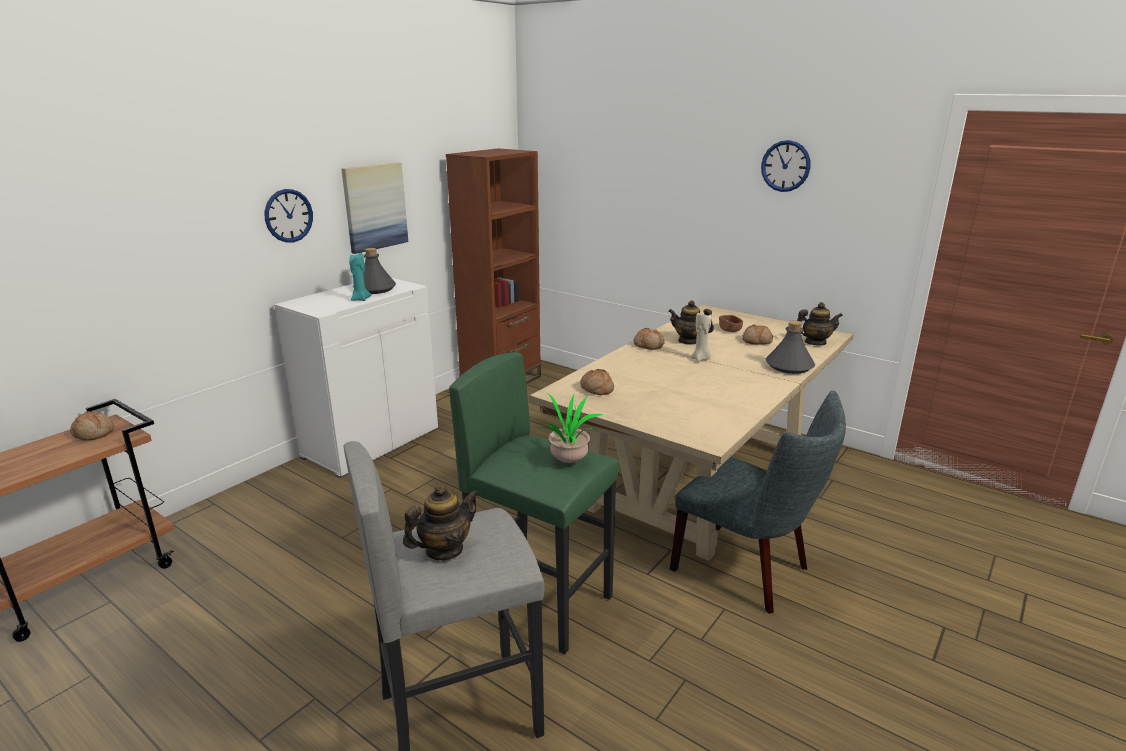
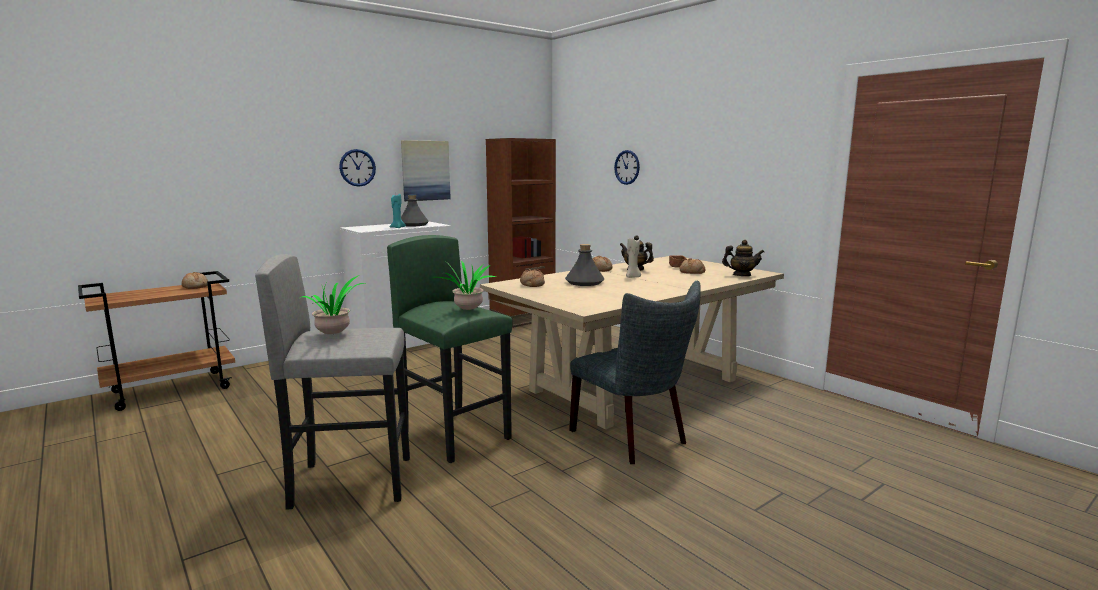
camera: 15 degrees right, 10 degrees down
teapot [403,484,478,560] -> potted plant [300,275,365,334]
wall clock [761,140,811,192] -> wall clock moved to [614,150,640,185]
grey bottle [766,321,815,374] -> grey bottle moved to [565,244,604,286]

